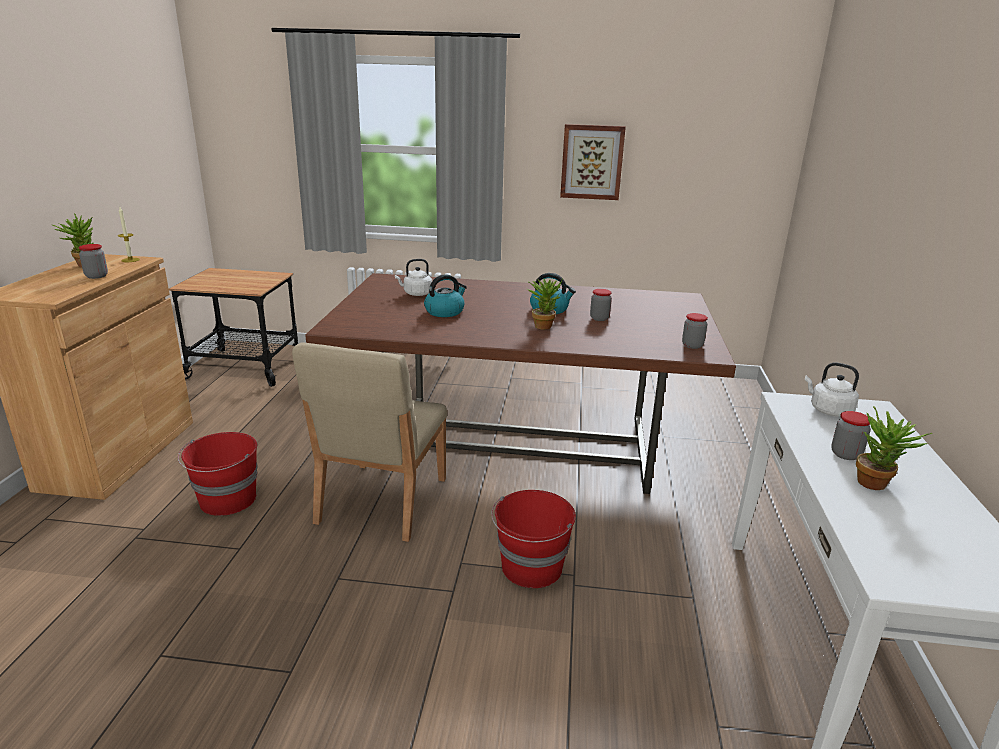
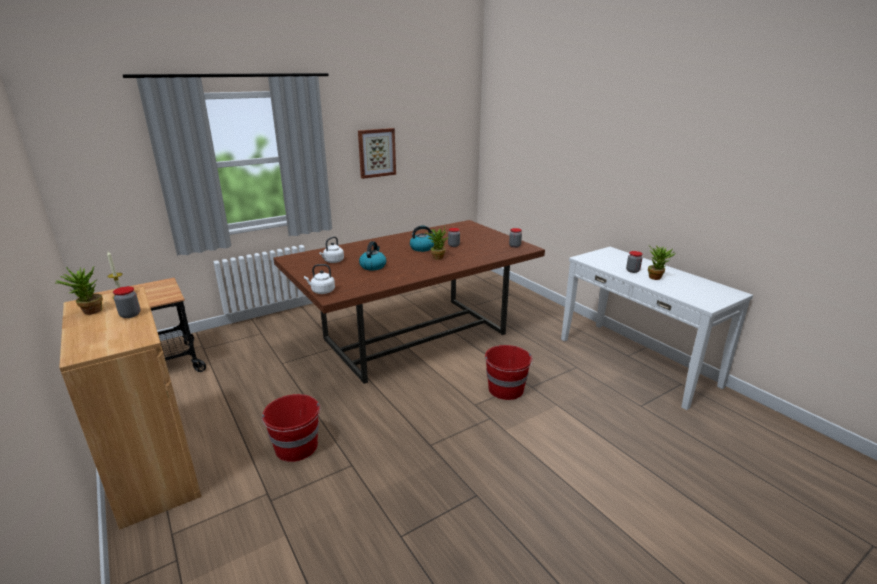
camera: 40 degrees left, 0 degrees up
beige chair [292,342,447,542] -> none
white kettle [805,362,859,417] -> white kettle moved to [304,264,335,294]

